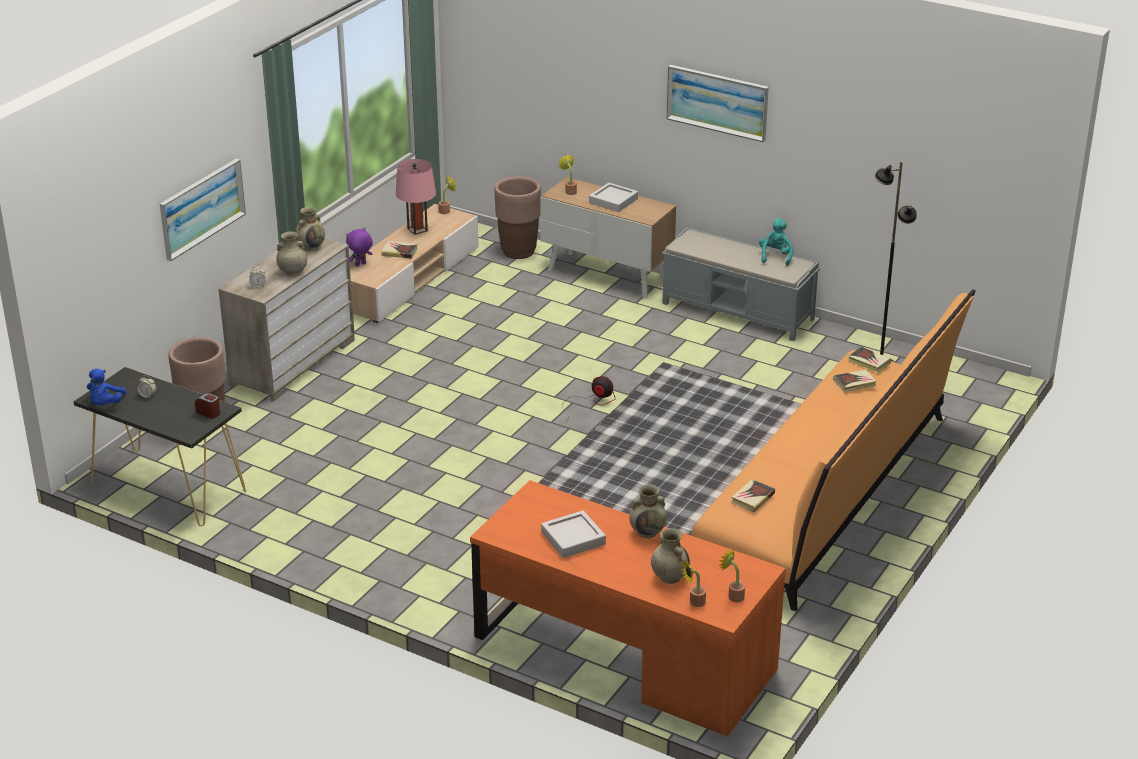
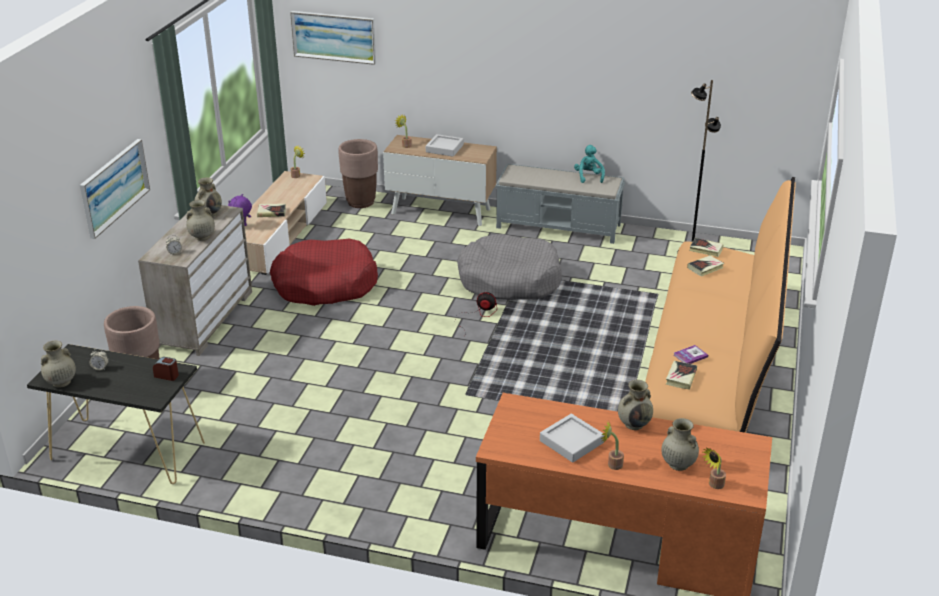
camera: 15 degrees left, 0 degrees up
blue plush toy [87,369,127,405] -> beige vase [41,341,76,388]
pink table lamp [396,159,436,235] -> none
picture [667,65,769,142] -> picture moved to [290,11,376,65]
potted plant [719,548,745,602] -> potted plant moved to [601,420,624,470]
none -> red dog bed [270,239,378,306]
none -> grey dog bed [457,234,562,300]
none -> book [674,345,708,364]

